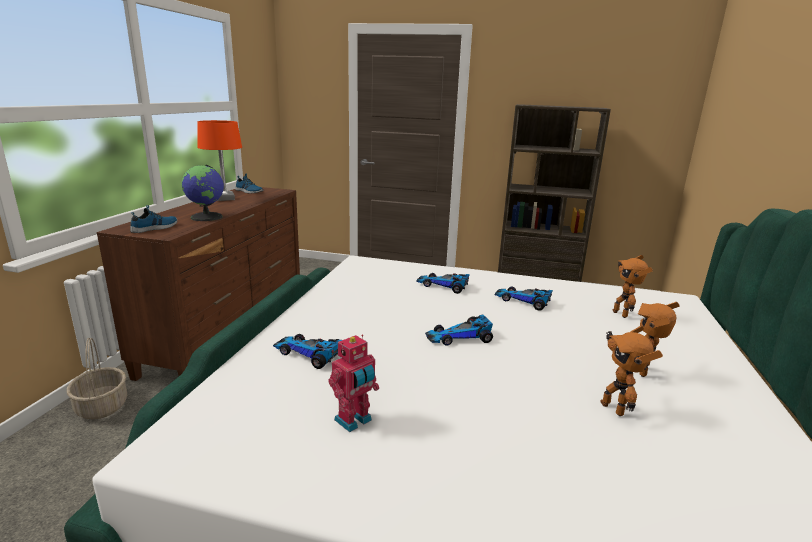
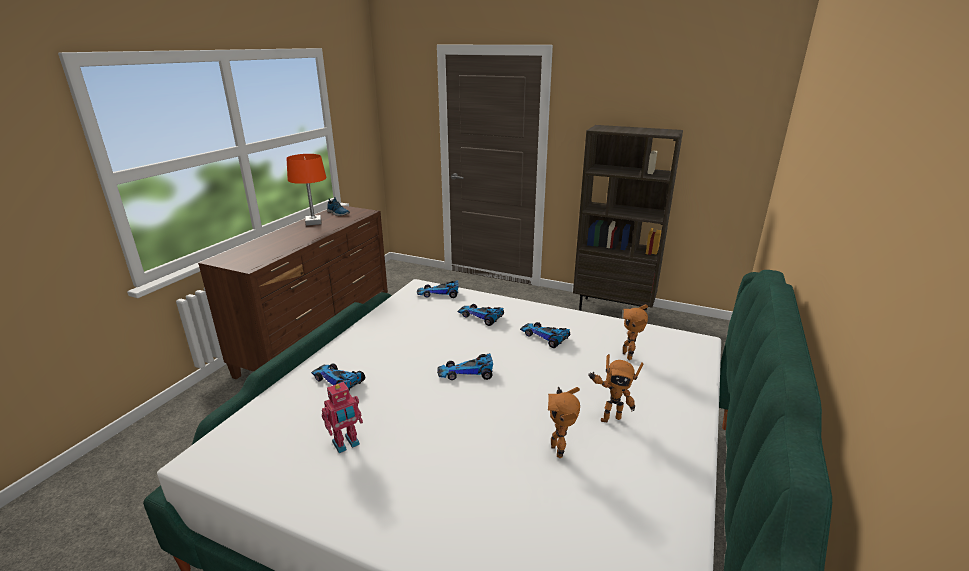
camera: 10 degrees right, 5 degrees up
basket [67,338,127,419] -> none
shoe [130,205,177,233] -> none
globe [181,164,224,221] -> none
toy robot [638,302,680,377] -> toy robot turned 120 degrees counterclockwise [589,354,643,422]
none -> toy car [417,280,459,298]

